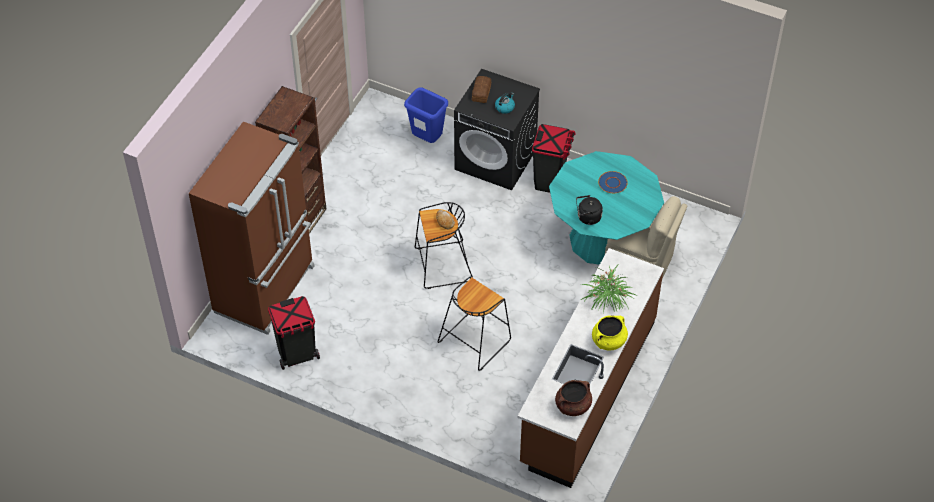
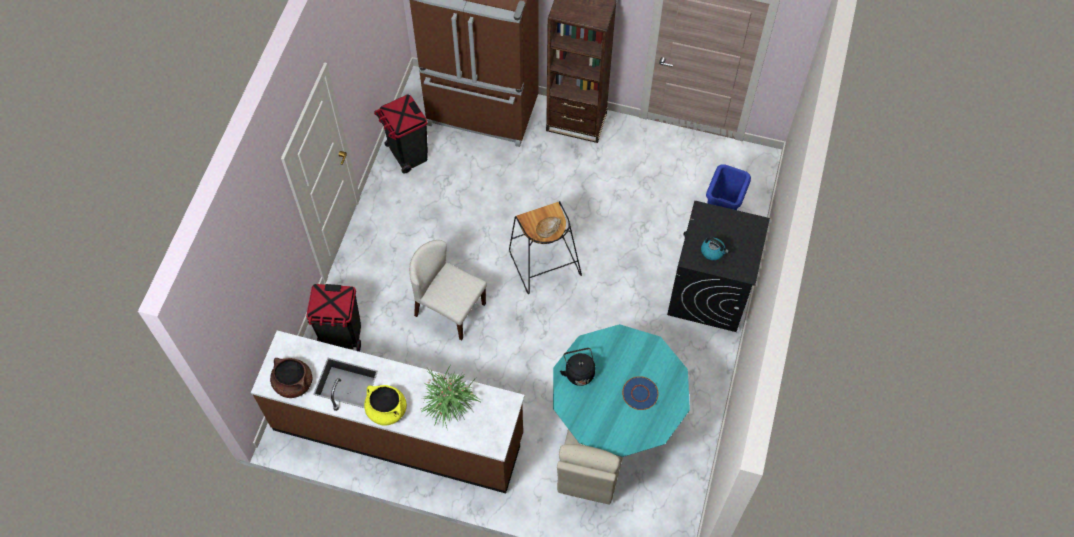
camera: 80 degrees right, 10 degrees up
black stool [437,276,511,371] -> beige chair [409,240,487,340]
bread [472,76,491,103] -> none
black trash can [532,124,576,193] -> black trash can moved to [306,284,361,351]

